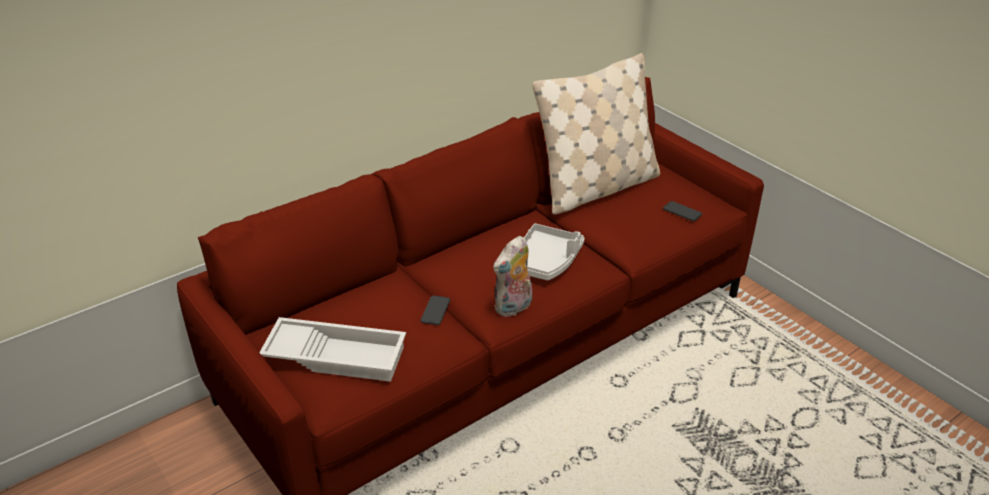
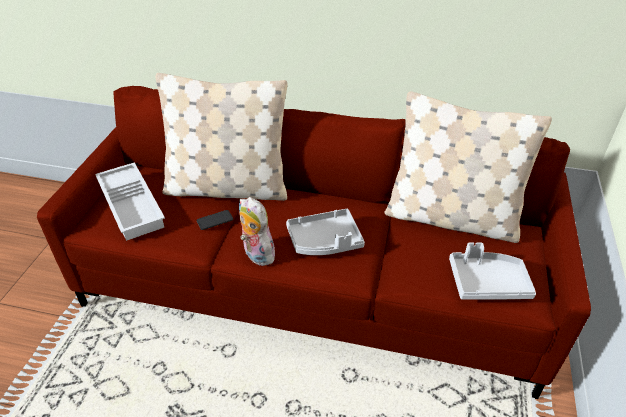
camera: 50 degrees right, 5 degrees up
plush toy [493,236,532,317] -> plush toy turned 45 degrees clockwise [239,197,275,266]
phone [663,201,702,221] -> grey tray [449,243,536,300]
none -> beige pillow [156,73,287,201]

